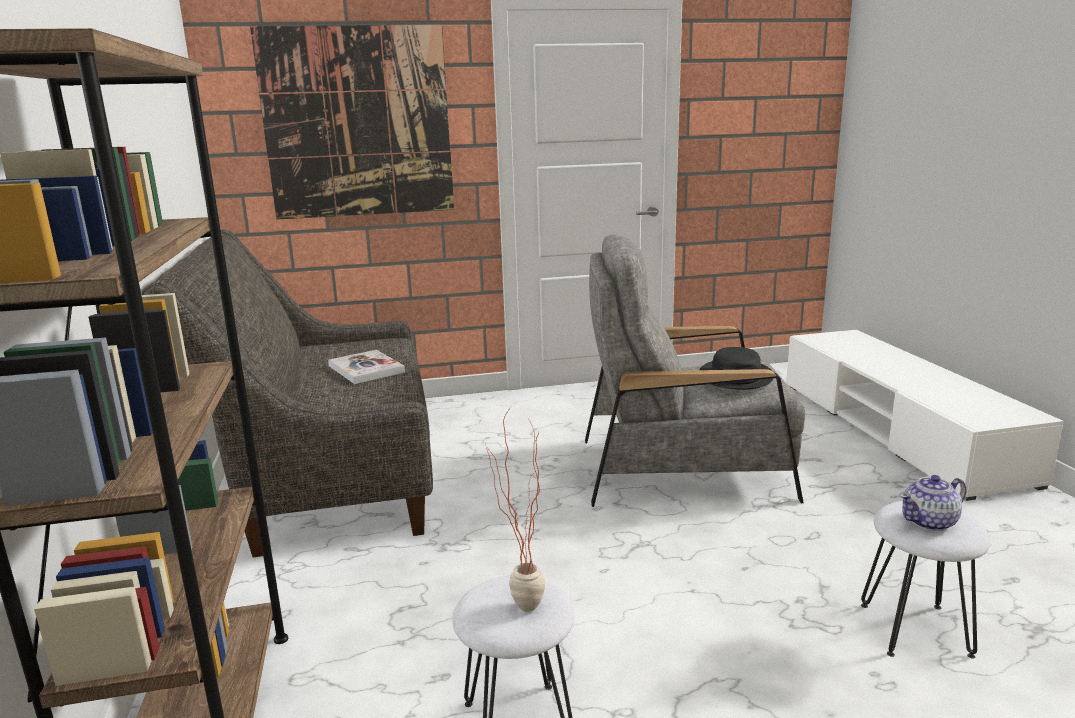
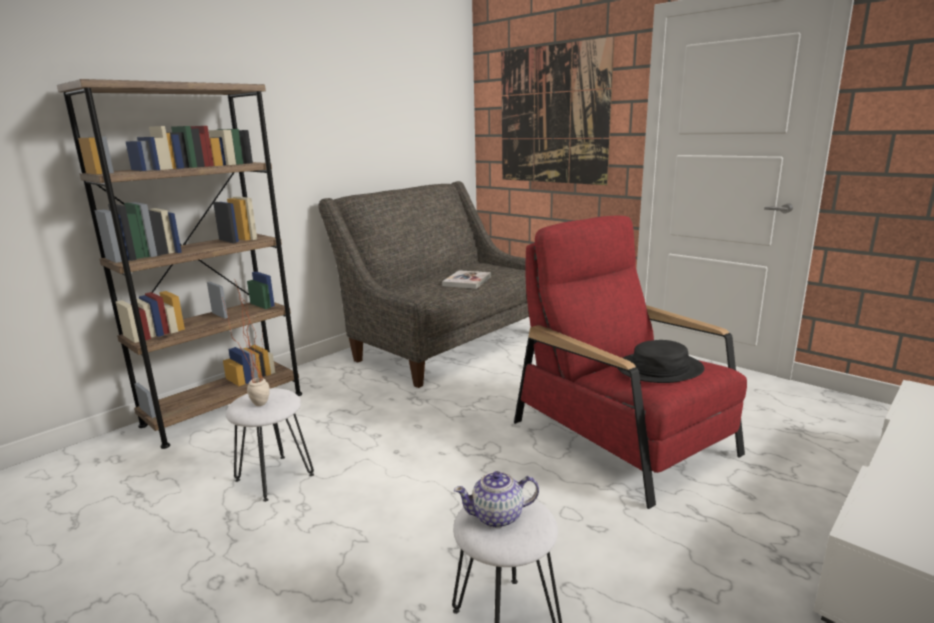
camera: 55 degrees right, 0 degrees up
grey armchair [585,234,805,507] -> red armchair [514,216,747,509]
teapot [899,475,966,531] -> teapot turned 45 degrees counterclockwise [454,471,539,528]

